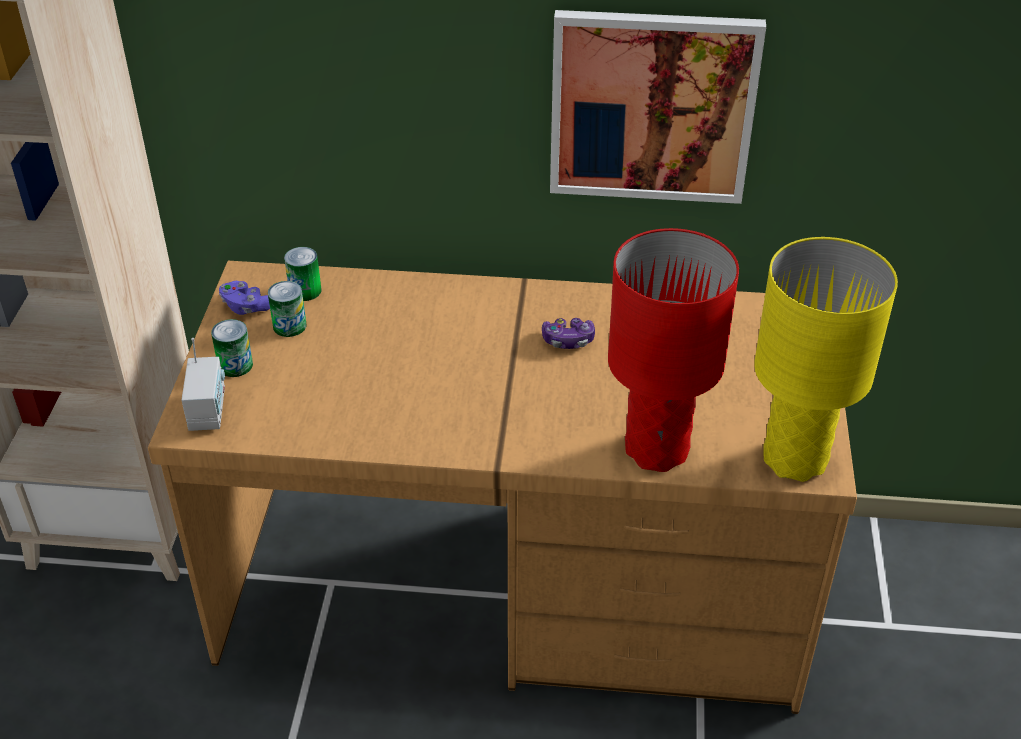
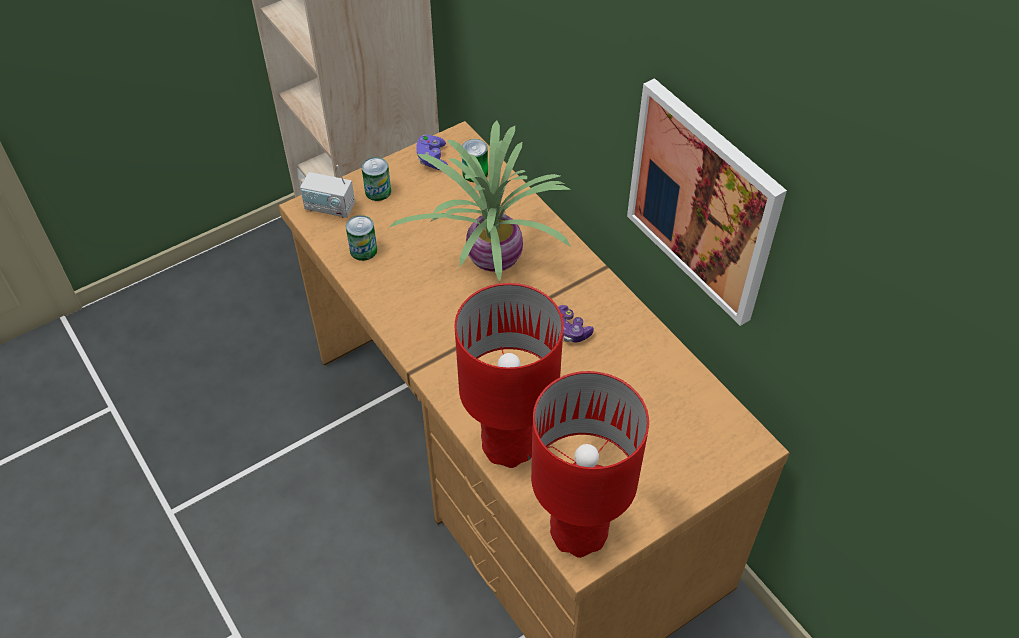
camera: 50 degrees right, 10 degrees up
radio [182,338,225,431] -> radio turned 60 degrees clockwise [300,165,355,218]
can [268,281,307,337] -> can moved to [346,215,377,261]
yellow table lamp [754,237,898,482] -> red table lamp [531,371,649,558]
none -> potted plant [388,120,571,283]

